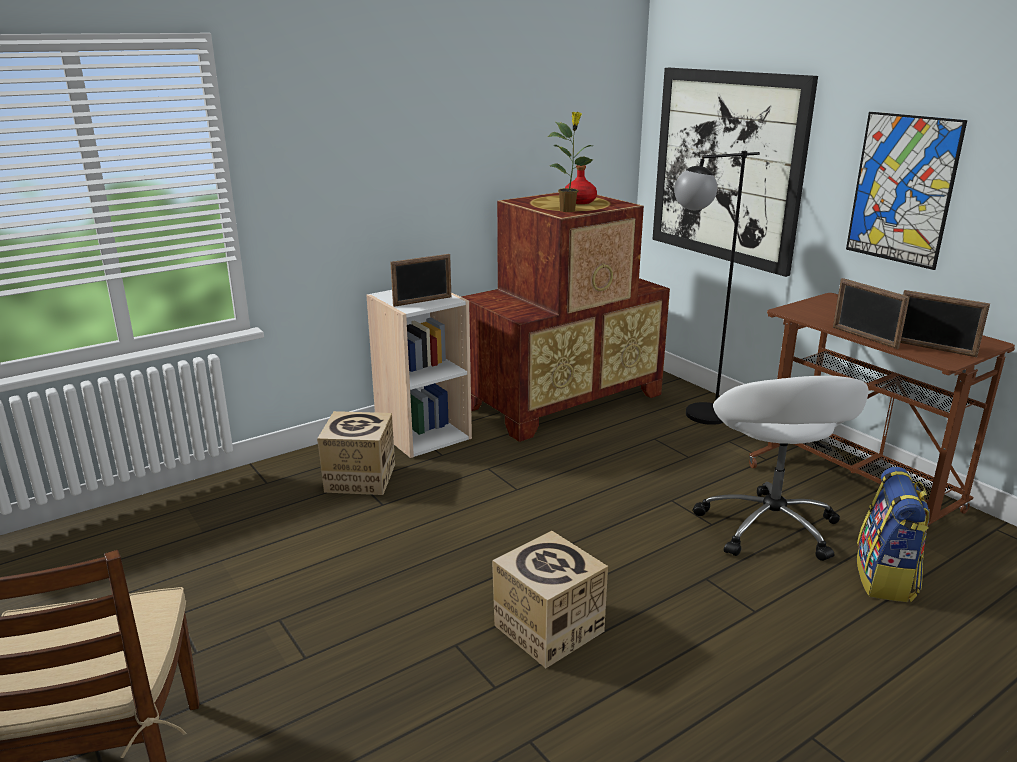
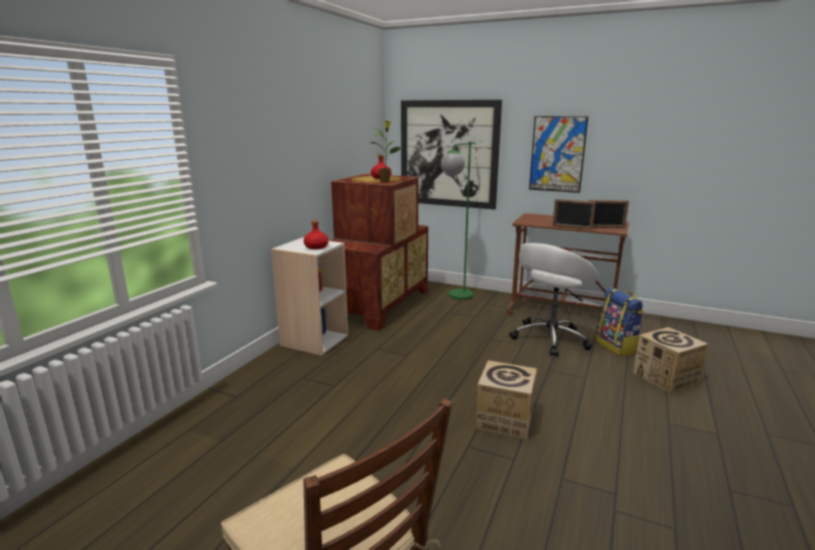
camera: 30 degrees left, 5 degrees down
cardboard box [317,411,395,495] -> cardboard box moved to [633,327,708,393]
picture frame [390,254,451,307] -> red bottle [304,221,329,249]
black floor lamp [674,151,760,425] -> green floor lamp [441,142,476,300]
white office chair [693,376,868,561] -> white office chair turned 75 degrees clockwise [509,243,599,356]

